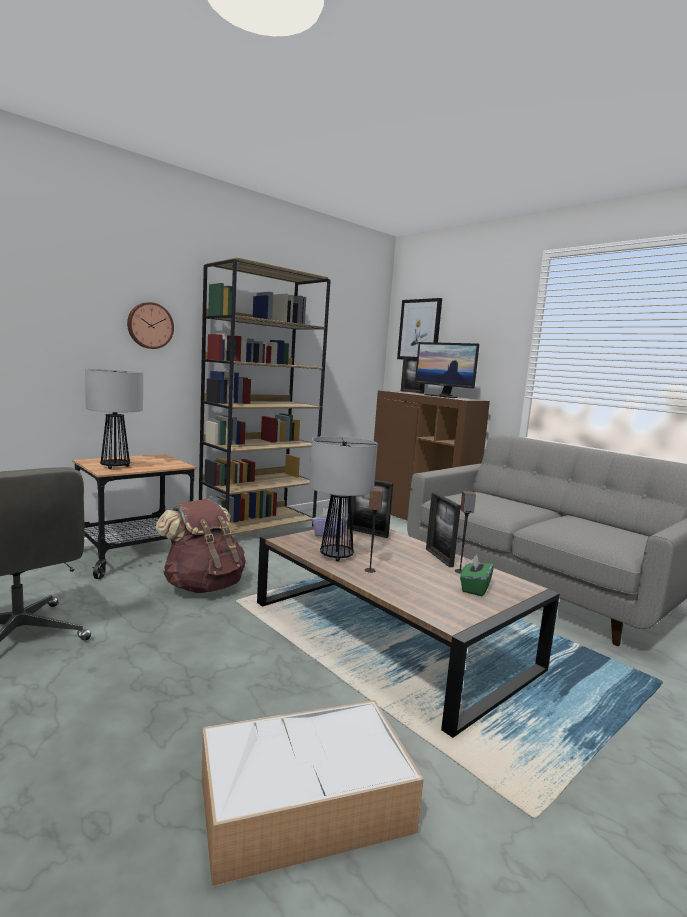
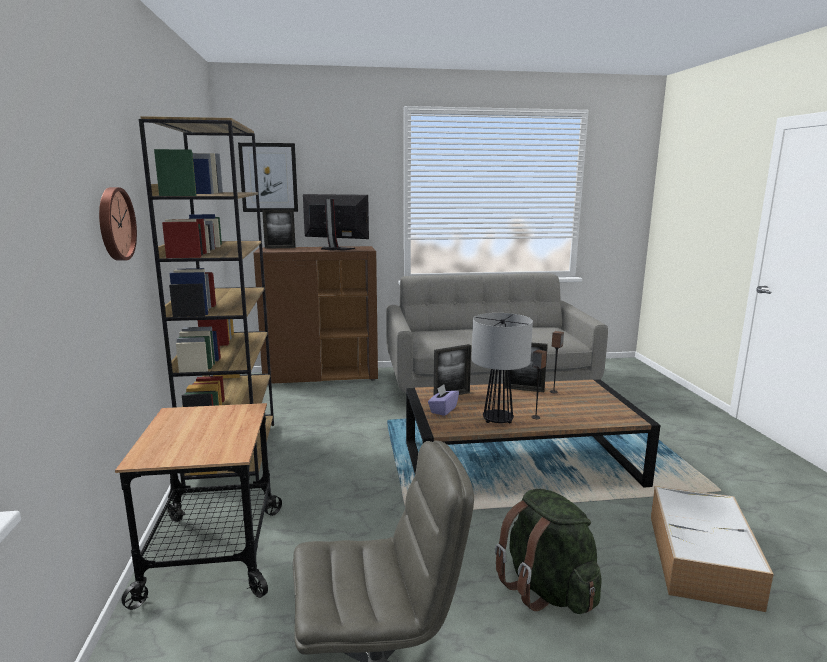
camera: 55 degrees left, 5 degrees up
table lamp [85,369,143,469] -> none
brown backpack [156,499,246,593] -> none
monitor [415,342,479,398] -> monitor turned 150 degrees counterclockwise [303,194,369,251]
green tissue box [460,555,494,596] -> none
none -> green backpack [495,489,601,614]

